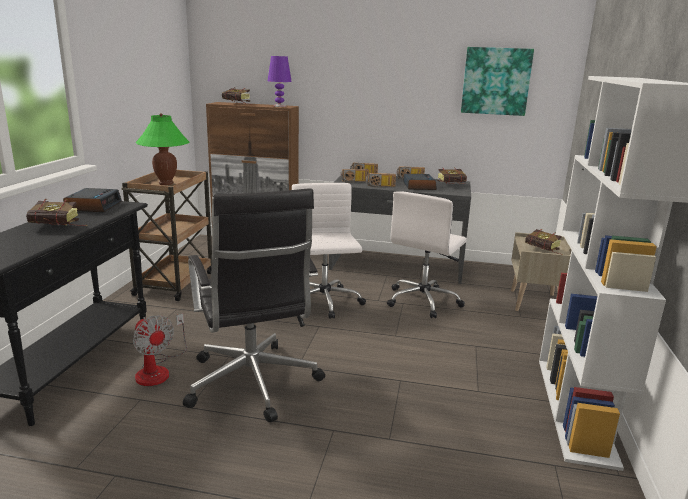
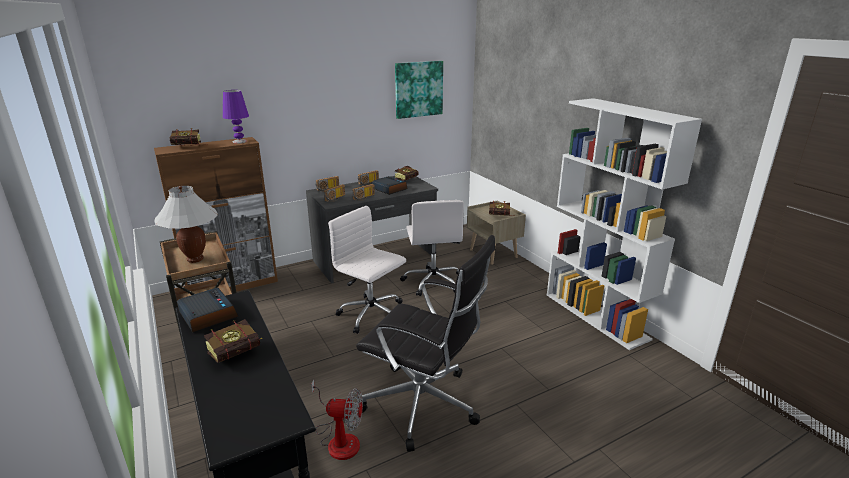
camera: 40 degrees left, 5 degrees up
green table lamp [136,113,190,185] -> white table lamp [154,186,218,263]

